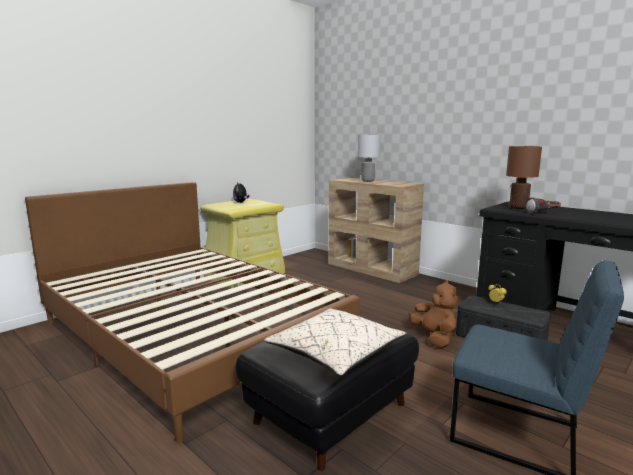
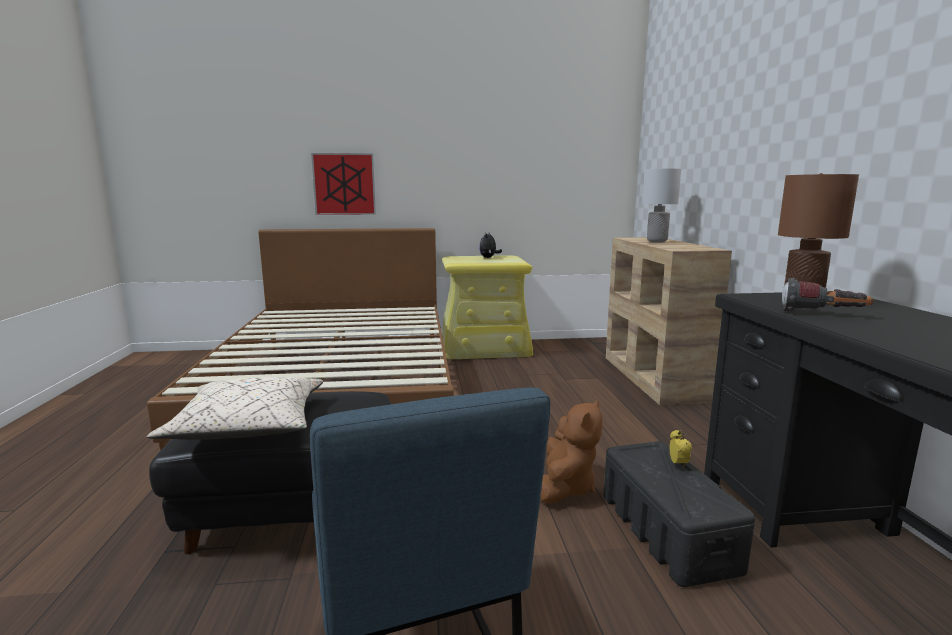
camera: 40 degrees right, 0 degrees up
none -> picture [311,153,376,215]

